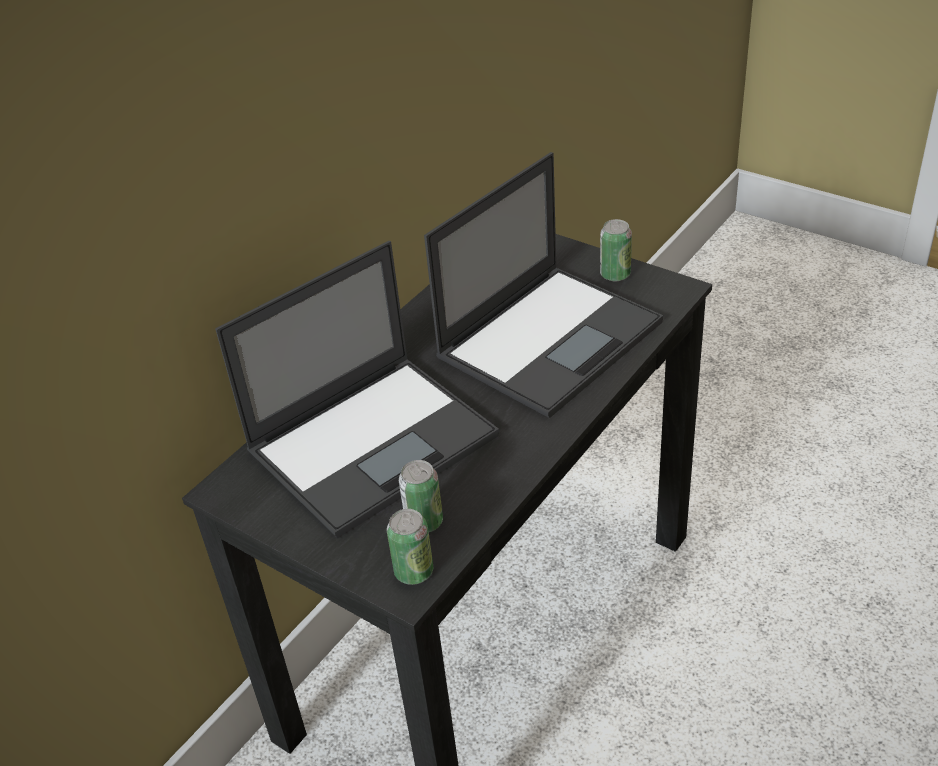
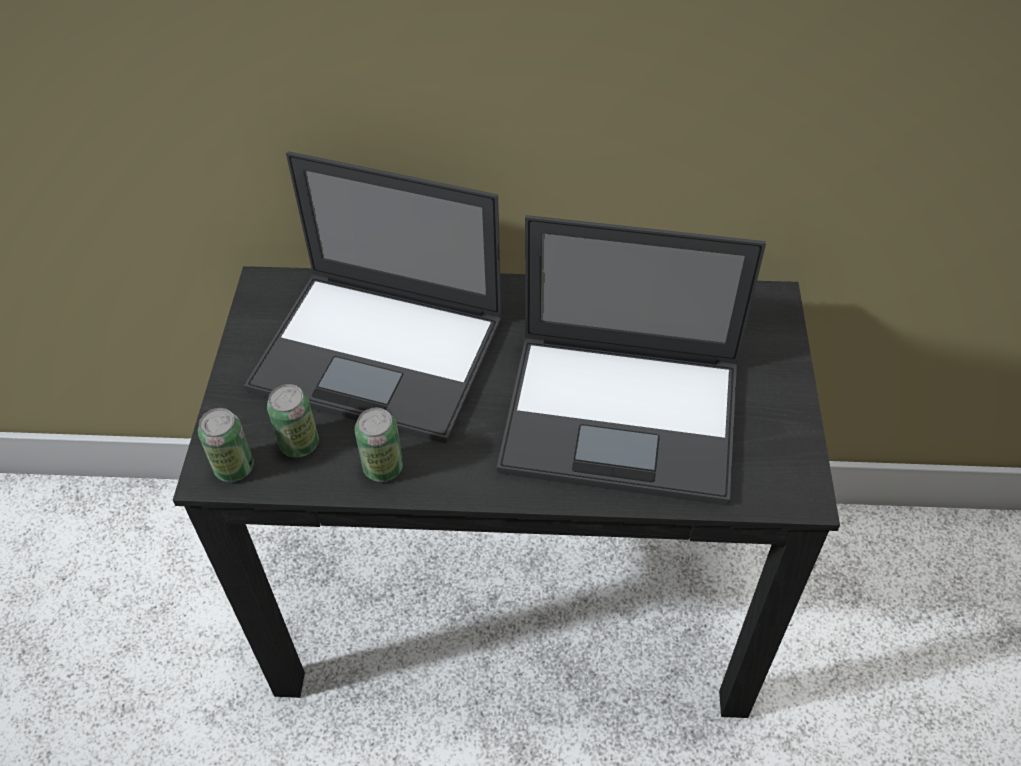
camera: 55 degrees right, 10 degrees up
can [600,219,632,281] -> can moved to [355,408,403,482]

